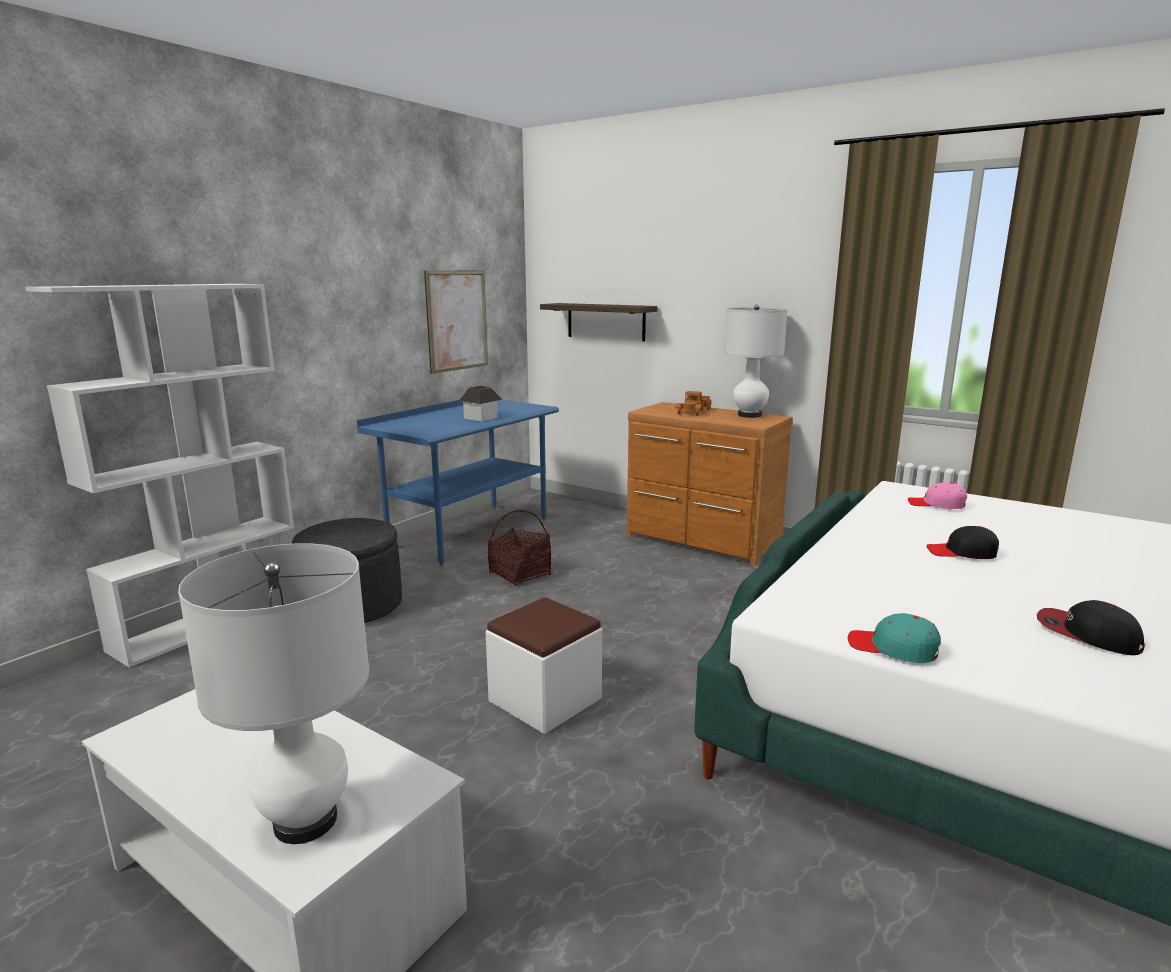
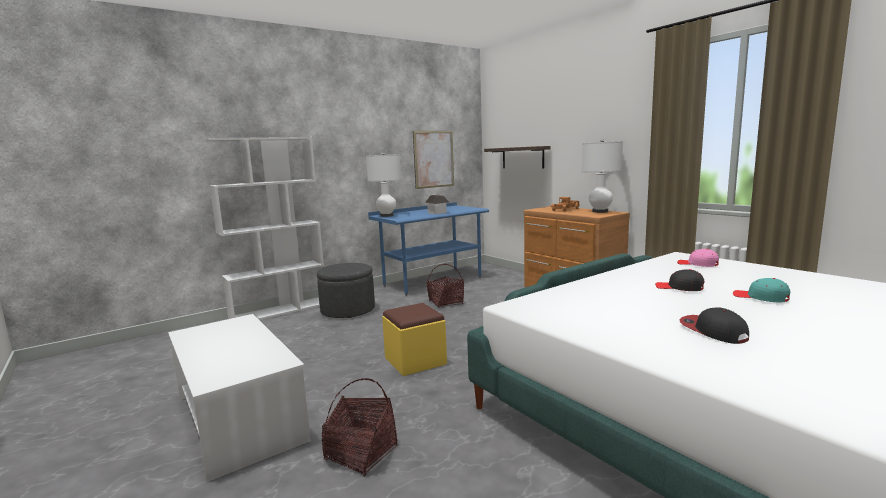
camera: 20 degrees right, 5 degrees down
white table lamp [178,543,369,844] -> white table lamp moved to [366,152,401,217]
white ottoman [486,597,602,734] -> yellow ottoman [382,303,447,376]
turquoise cap [848,613,941,663] -> turquoise cap moved to [733,278,790,302]
none -> basket [322,378,397,477]

